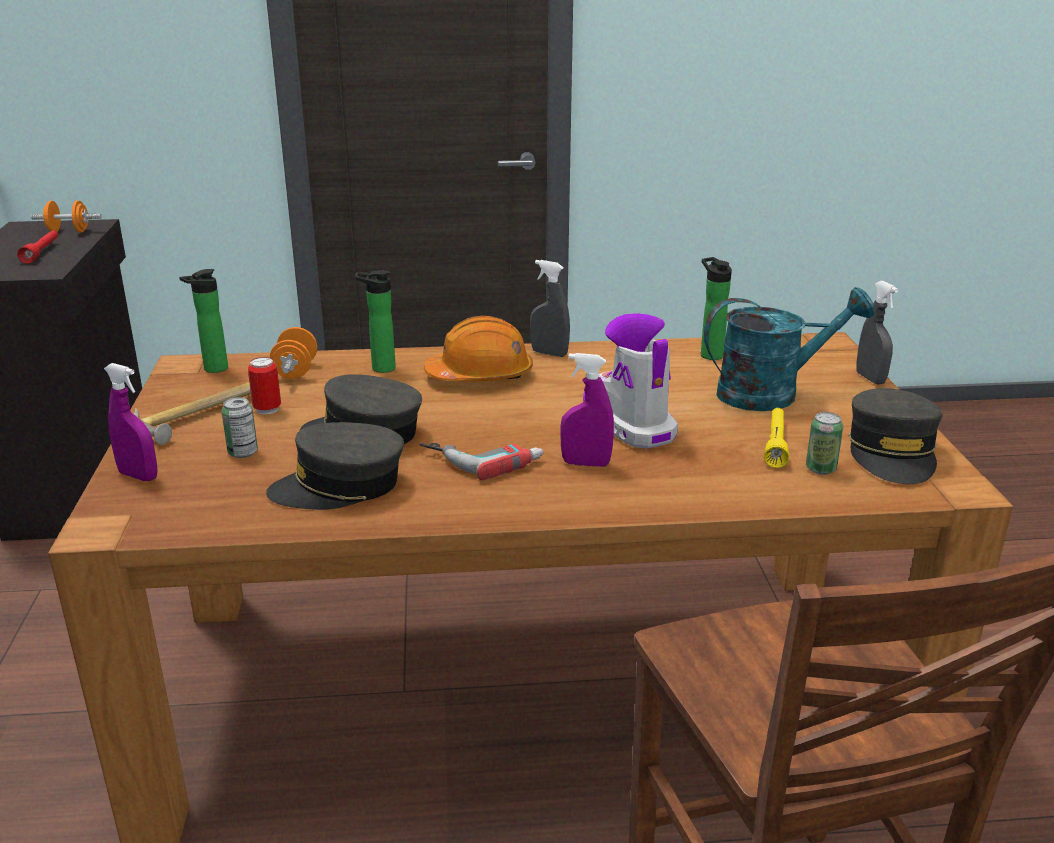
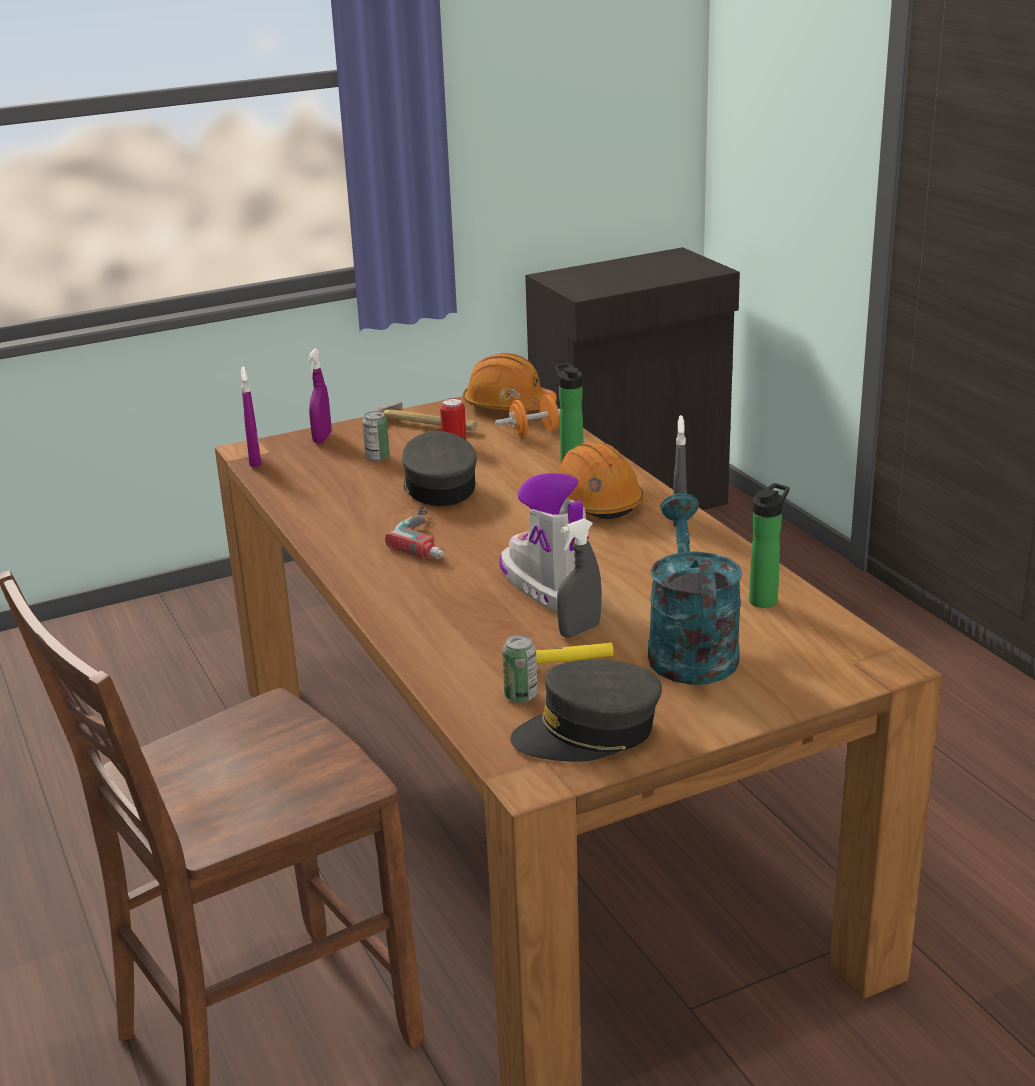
camera: 70 degrees right, 0 degrees up
red flashlight [17,230,58,264] -> none
orange dumbbell [31,200,102,233] -> none
bottle [179,269,228,373] -> orange hard hat [463,353,557,411]
grey cap [266,422,404,510] -> none
purple spray bottle [560,353,614,467] -> purple spray bottle moved to [241,366,261,468]
boot [583,313,678,448] -> boot turned 75 degrees counterclockwise [499,473,589,612]
turquoise watering can [704,287,875,411] -> turquoise watering can turned 150 degrees counterclockwise [648,493,743,685]
grey spray bottle [856,281,898,385] -> grey spray bottle moved to [557,518,602,638]

